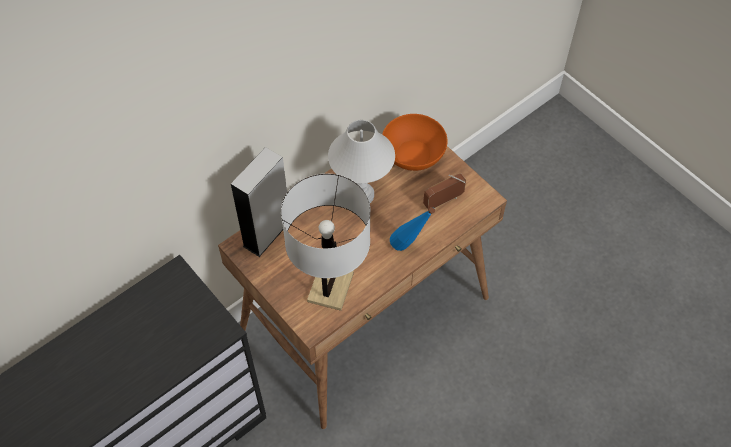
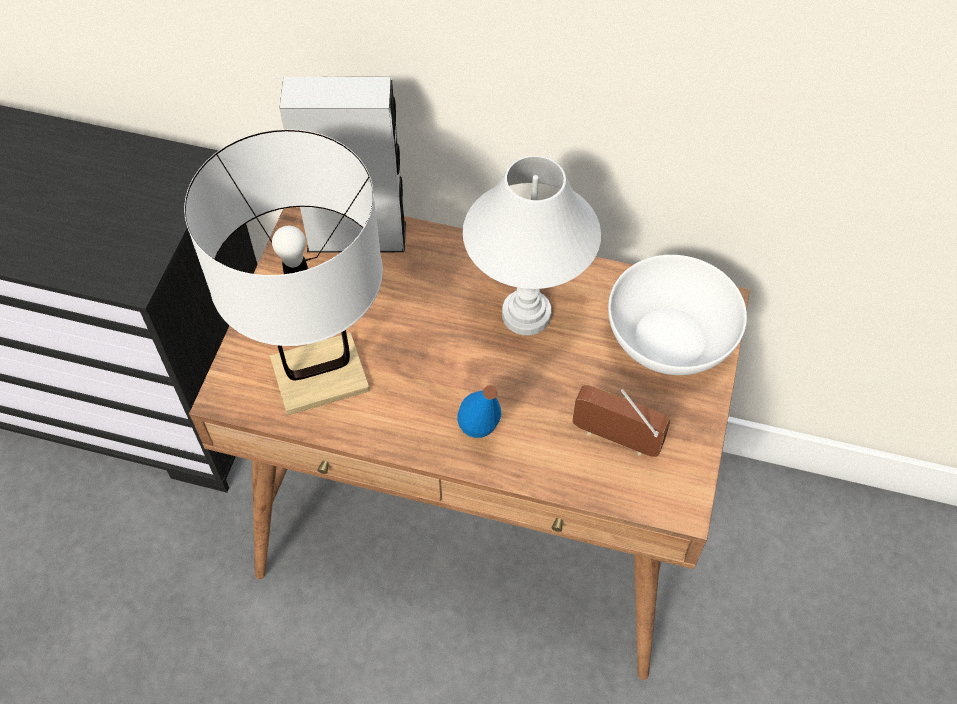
camera: 55 degrees right, 0 degrees up
orange bowl [382,114,448,171] -> white bowl [608,255,747,375]

